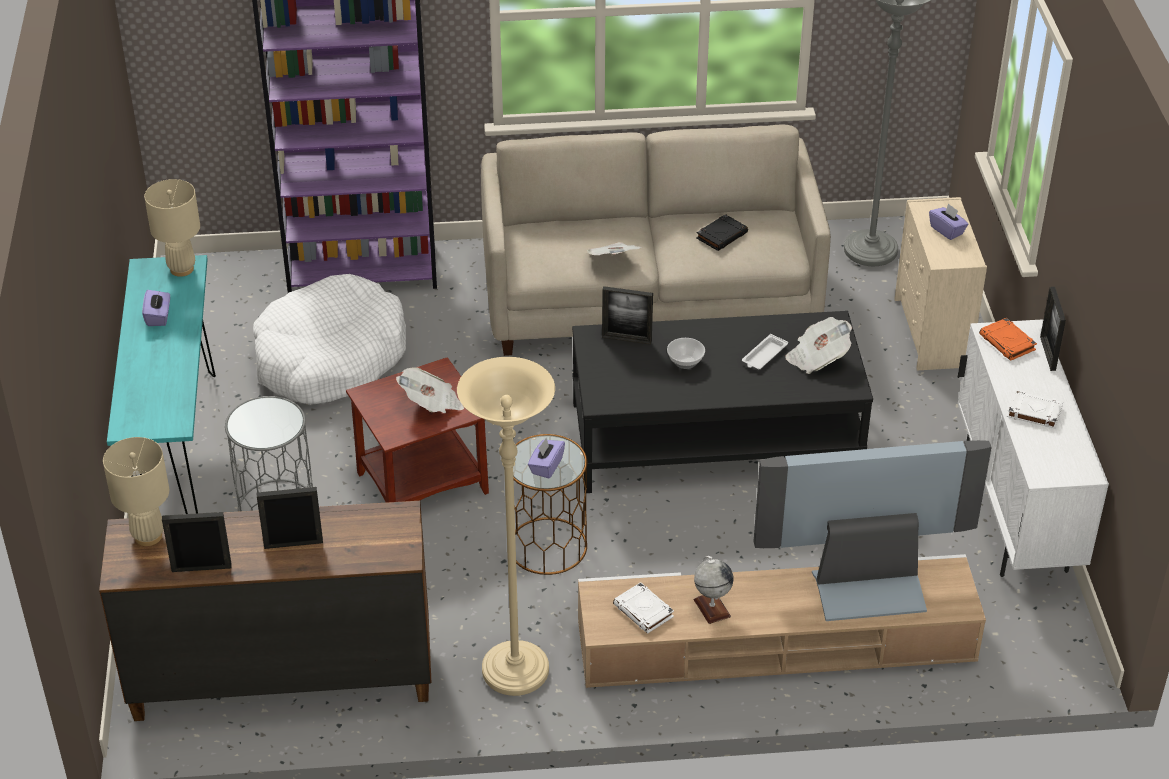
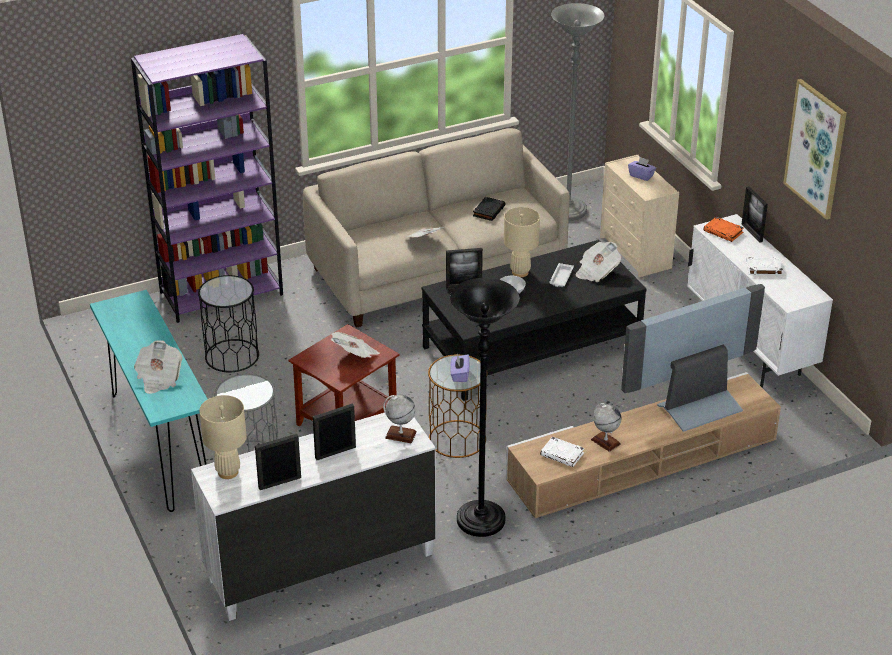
camera: 20 degrees left, 5 degrees down
brown dresser [99,501,431,721] -> white dresser [191,413,436,621]
purple tissue box [142,290,170,326] -> none
beige table lamp [144,179,200,277] -> beige table lamp moved to [504,207,540,277]
white dog bed [253,274,406,405] -> black side table [198,275,259,372]
beige floor lamp [457,357,555,696] -> black floor lamp [450,278,520,537]
none -> newspaper [134,340,183,394]
none -> globe [383,395,417,443]
none -> picture [783,79,847,220]

